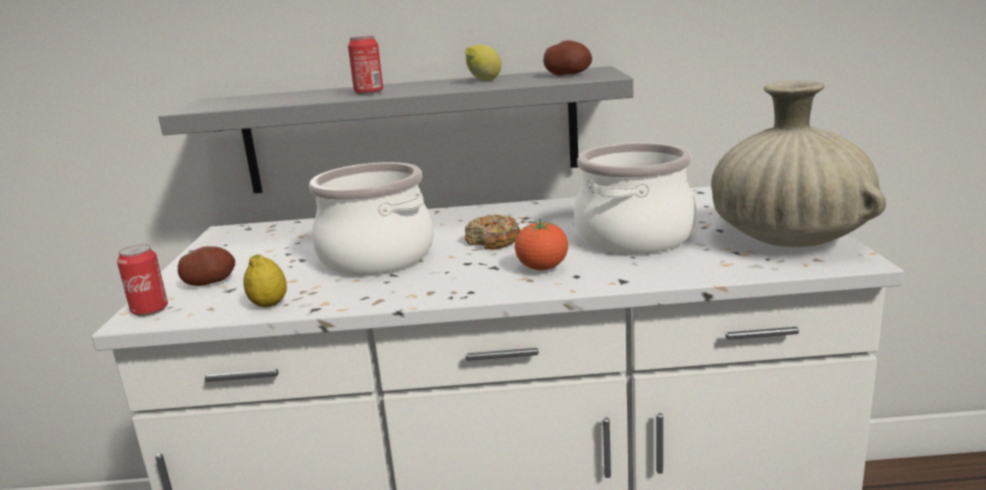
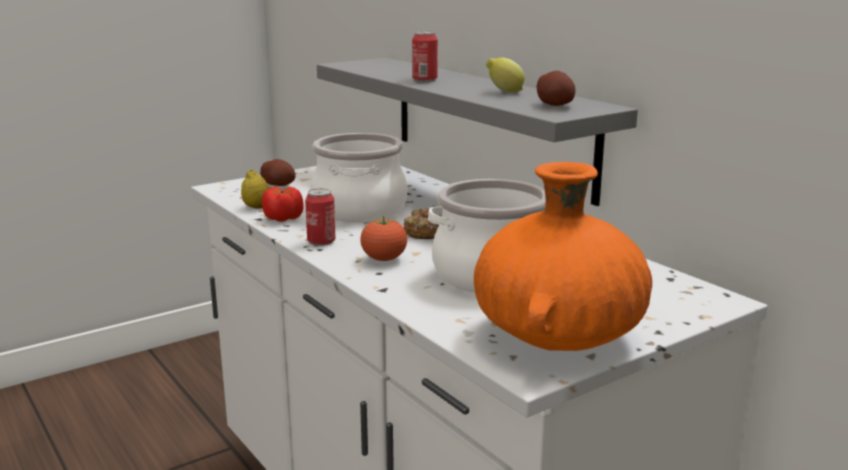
camera: 55 degrees right, 0 degrees up
can [117,244,168,316] -> can moved to [305,189,336,246]
beige vase [711,81,886,247] -> orange vase [474,162,652,351]
none -> tomato [262,187,304,222]

